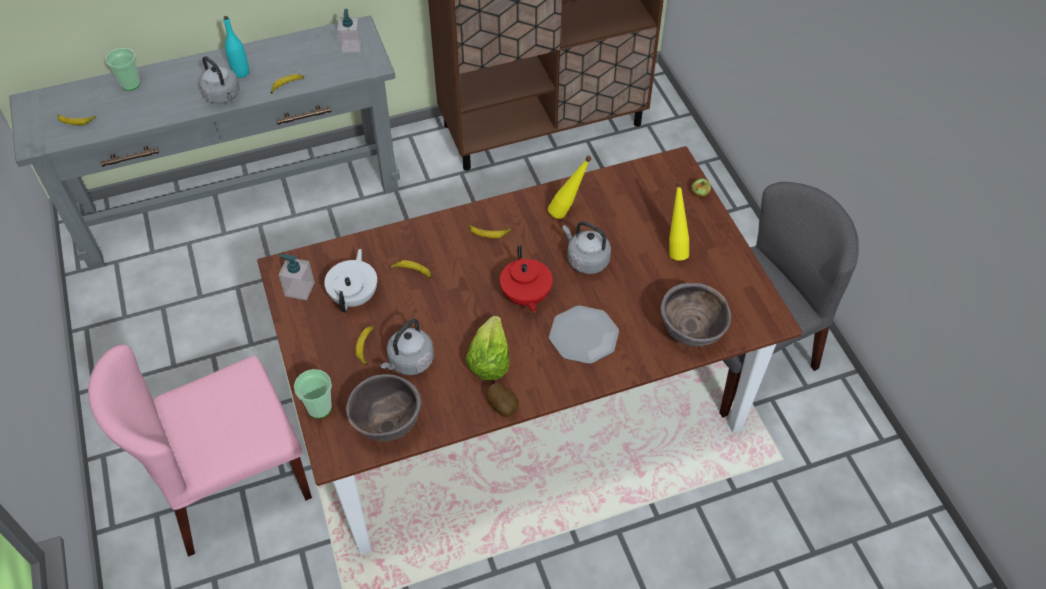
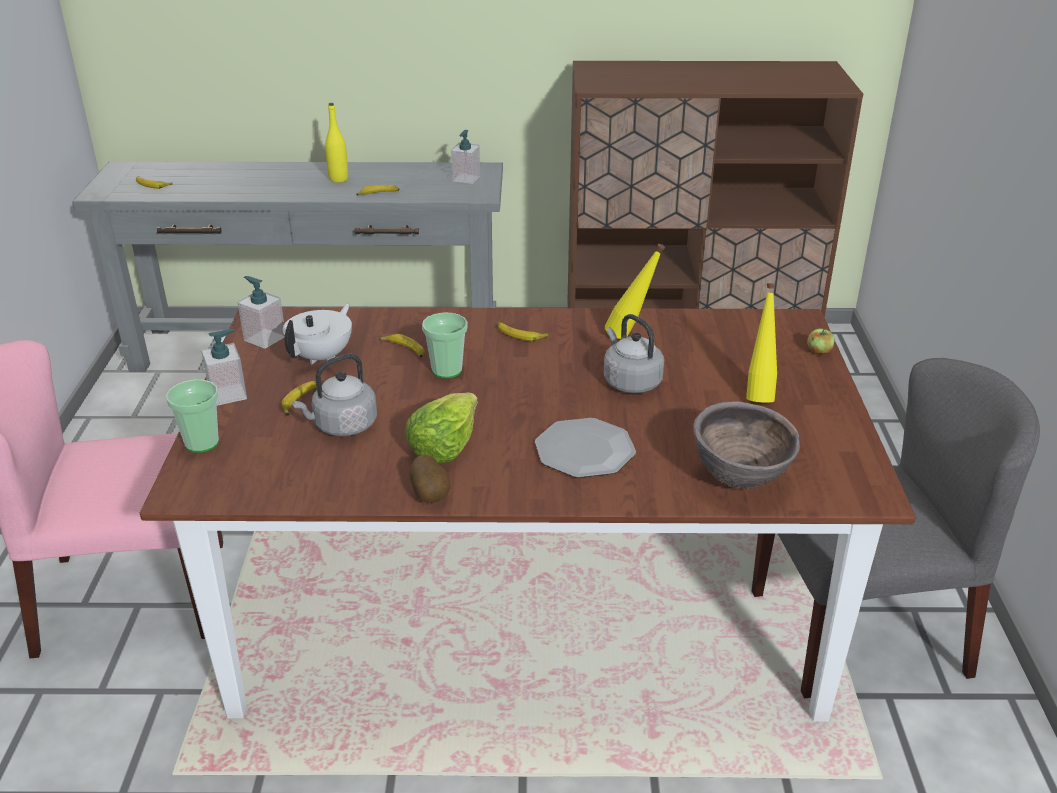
camera: 20 degrees right, 20 degrees down
cup [106,48,140,91] -> cup moved to [422,313,468,378]
grey kettle [199,56,240,104] -> none
turquoise bottle [223,16,249,78] -> yellow bottle [325,103,348,183]
brown bowl [346,374,421,442] -> none
red teapot [500,245,552,312] -> none
none -> soap dispenser [201,329,247,406]

